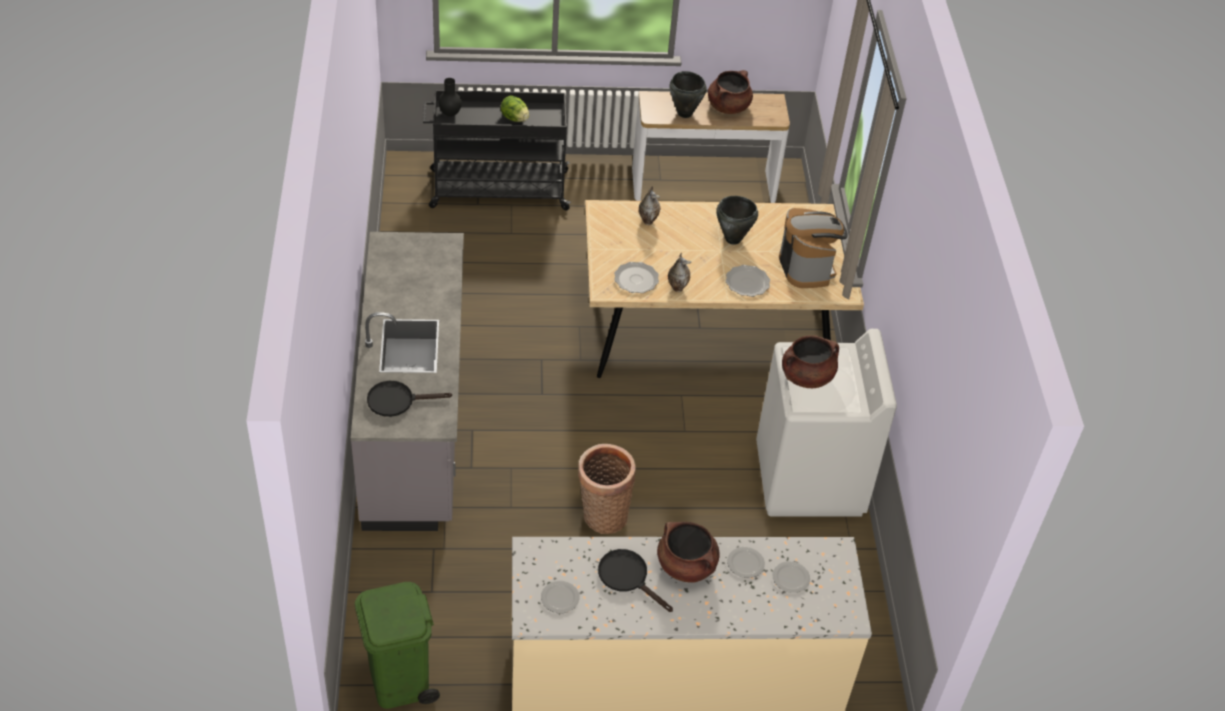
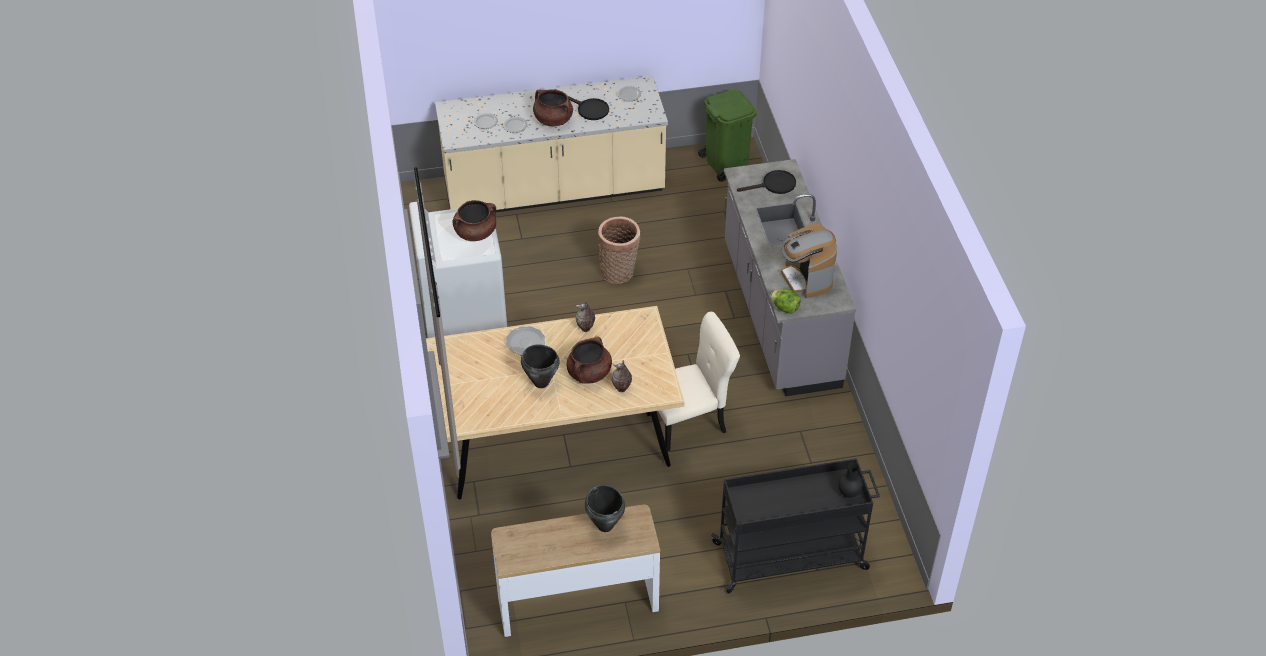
camera: 175 degrees right, 0 degrees up
lettuce [501,95,529,122] -> lettuce moved to [770,289,801,314]
plate [614,262,659,293] -> none
brown cooking pot [708,70,753,114] -> brown cooking pot moved to [567,337,612,384]
coffee machine [779,208,848,288] -> coffee machine moved to [781,224,838,298]
none -> beige chair [646,312,740,451]

